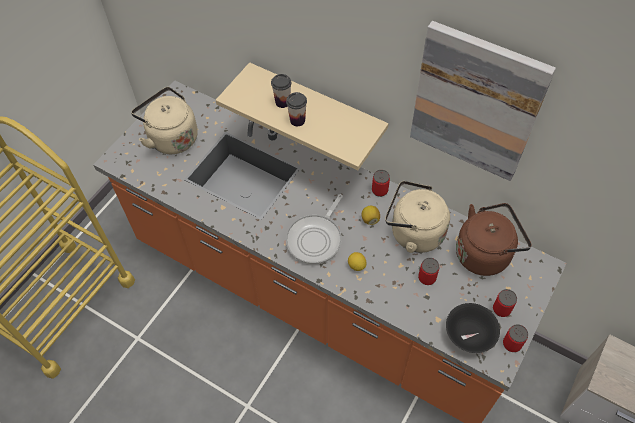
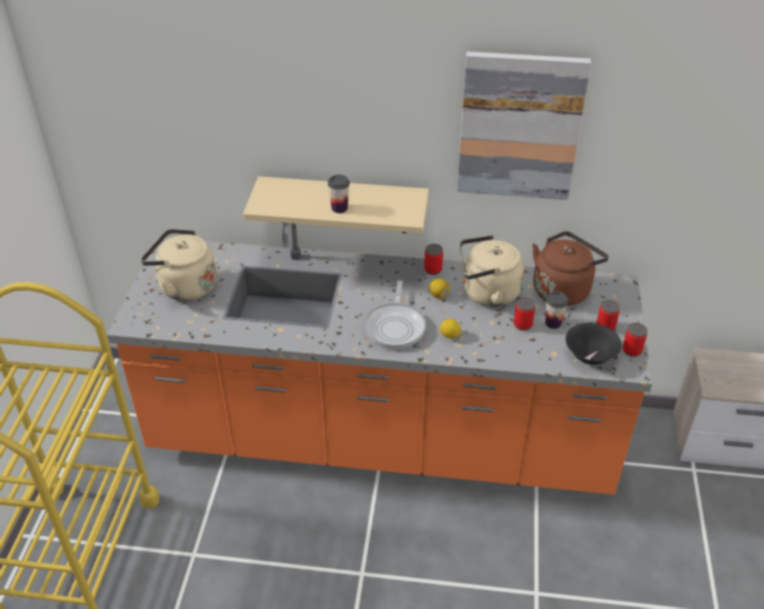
camera: 25 degrees left, 15 degrees down
cup [271,74,292,108] -> cup moved to [545,292,568,329]

